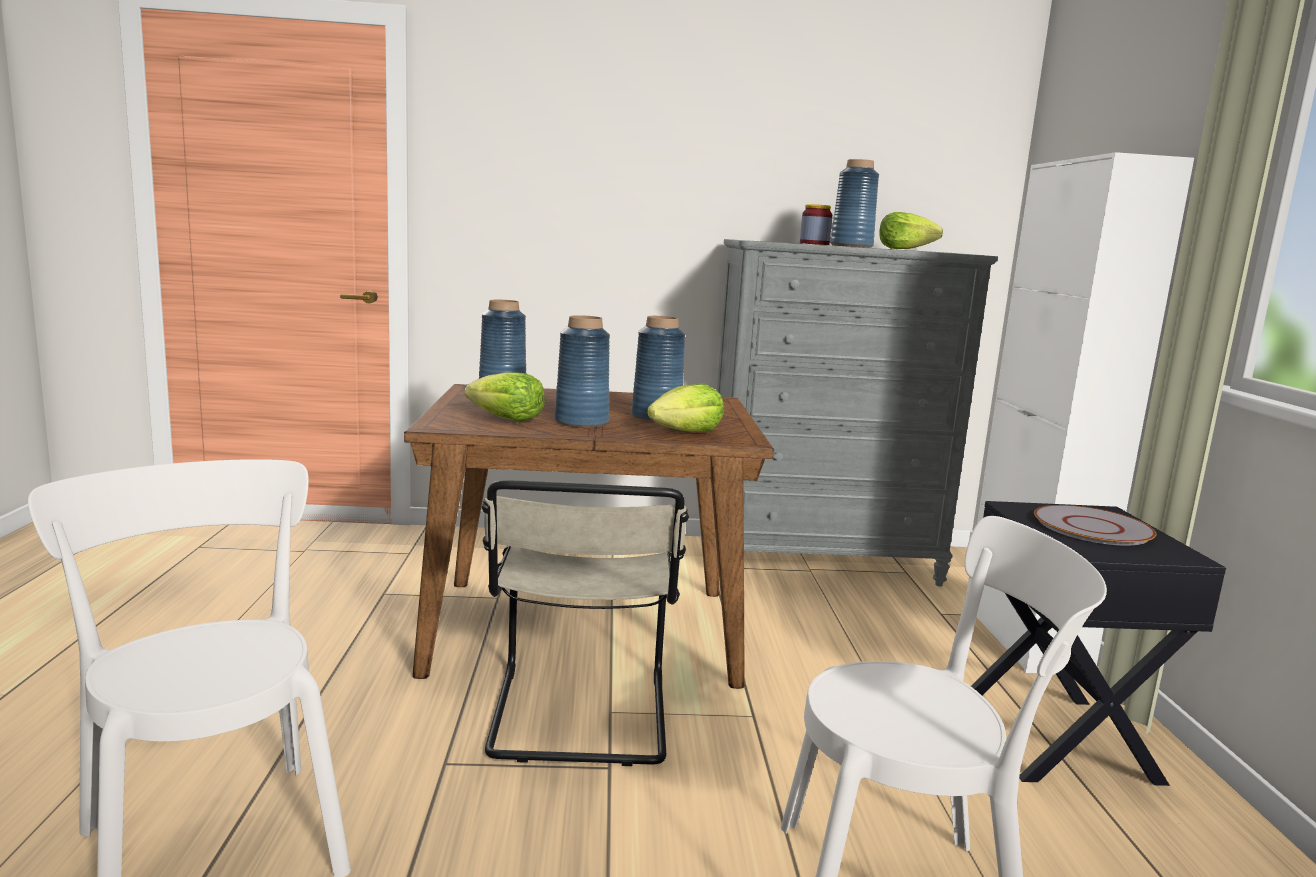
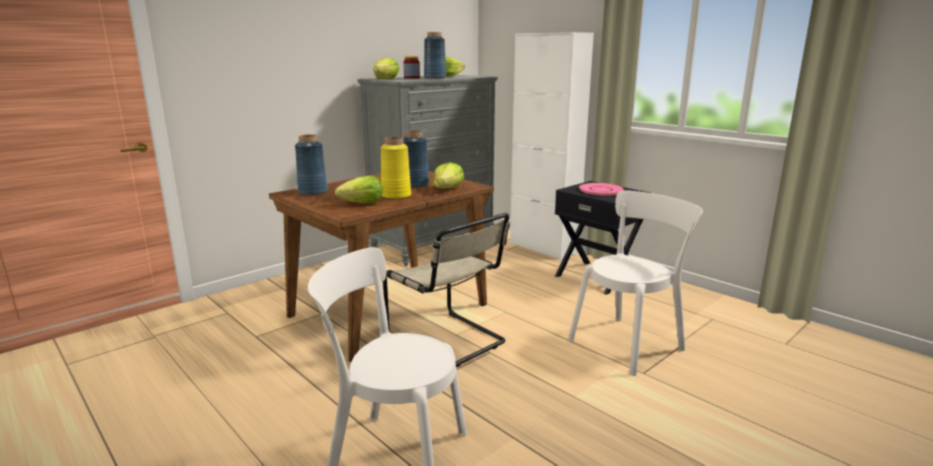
camera: 40 degrees left, 5 degrees up
blue vase [554,315,610,428] -> yellow vase [381,137,411,199]
grey plate [1034,505,1157,545] -> pink plate [578,183,624,195]
none -> lettuce [374,58,399,79]

